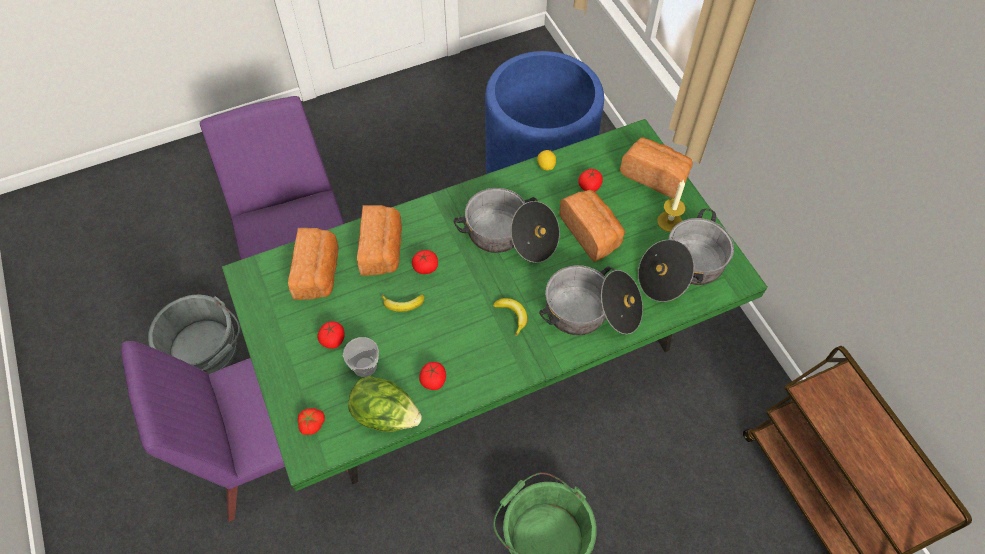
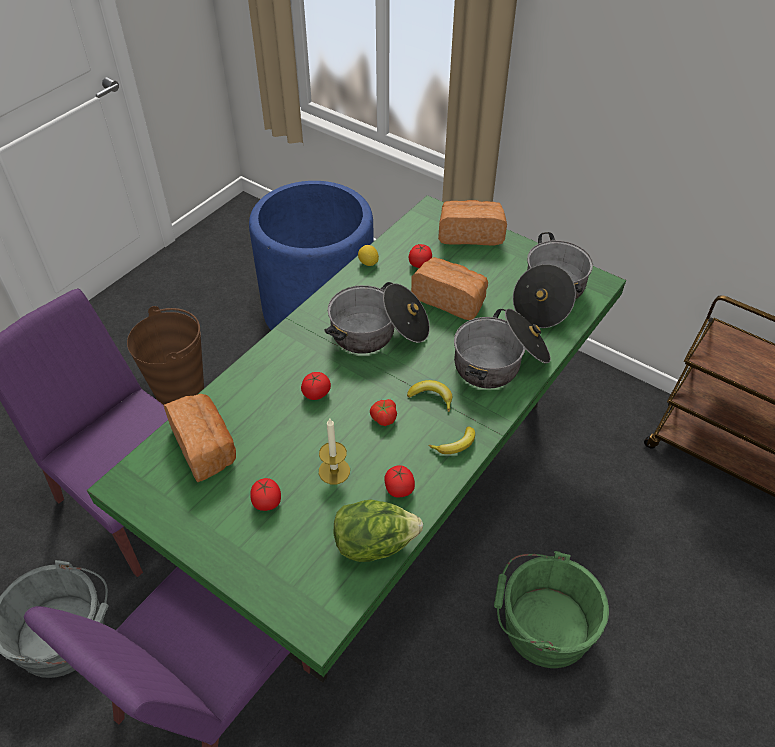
camera: 30 degrees left, 10 degrees down
tomato [298,408,325,435] -> tomato moved to [370,399,397,426]
cup [343,337,379,377] -> none
bread [357,205,402,276] -> none
banana [382,295,425,312] -> banana moved to [429,427,475,454]
candle [657,180,686,232] -> candle moved to [319,419,350,485]
none -> brown bucket [127,306,204,405]

